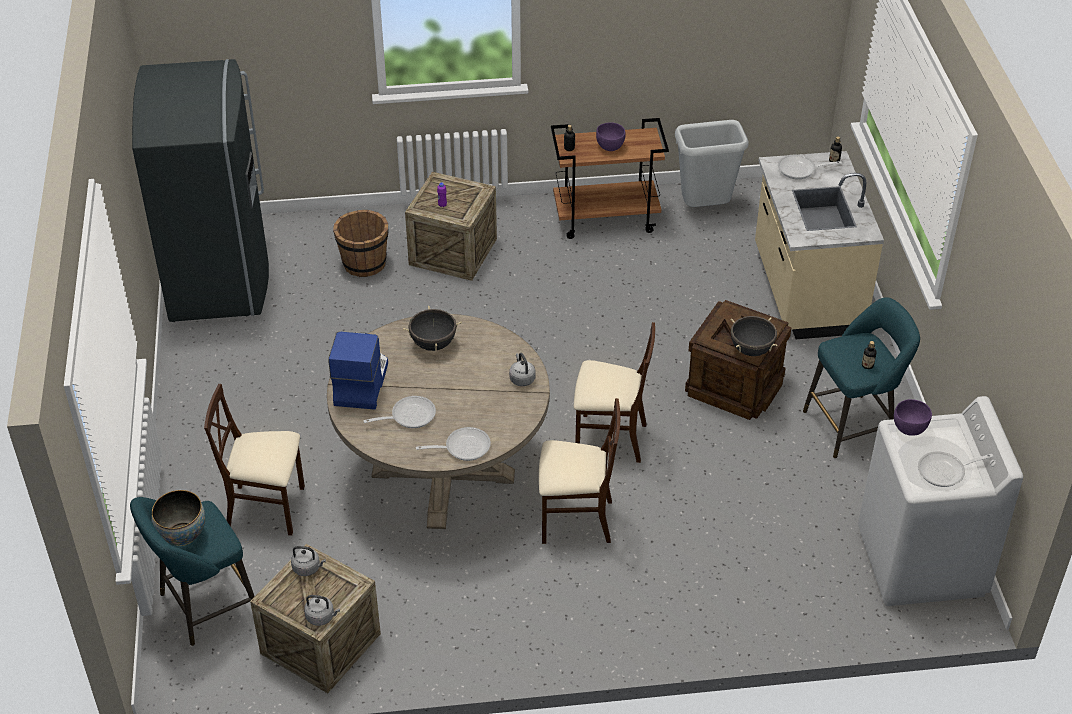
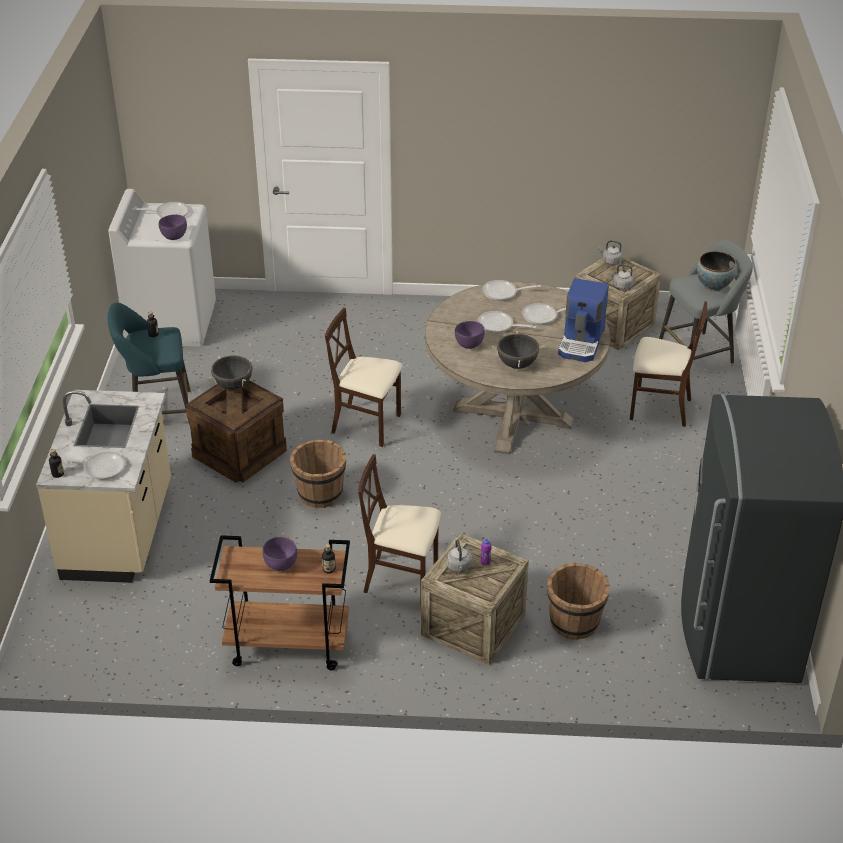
camera: 170 degrees left, 5 degrees down
turquoise stool [130,497,255,646] -> grey stool [659,240,753,364]
grey kettle [509,353,536,386] -> grey kettle moved to [447,539,472,572]
beige chair [539,398,620,544] -> beige chair moved to [358,454,441,593]
grey trash can [675,120,749,207] -> none
none -> brown bucket [290,440,346,508]
none -> purple bowl [455,321,485,349]
none -> frying pan [478,311,536,333]

